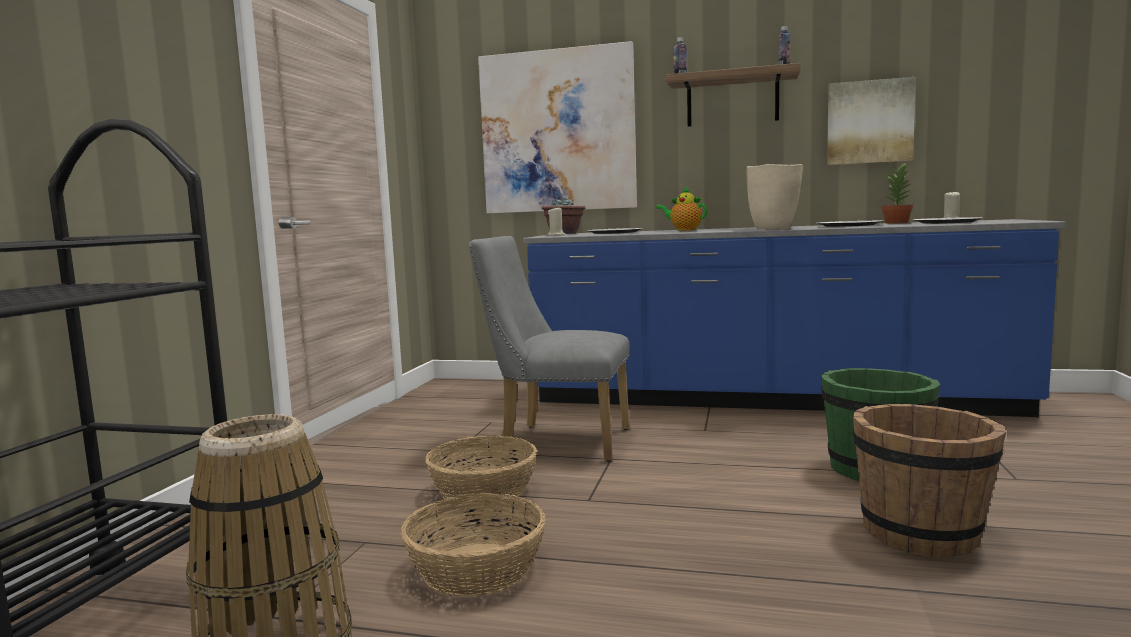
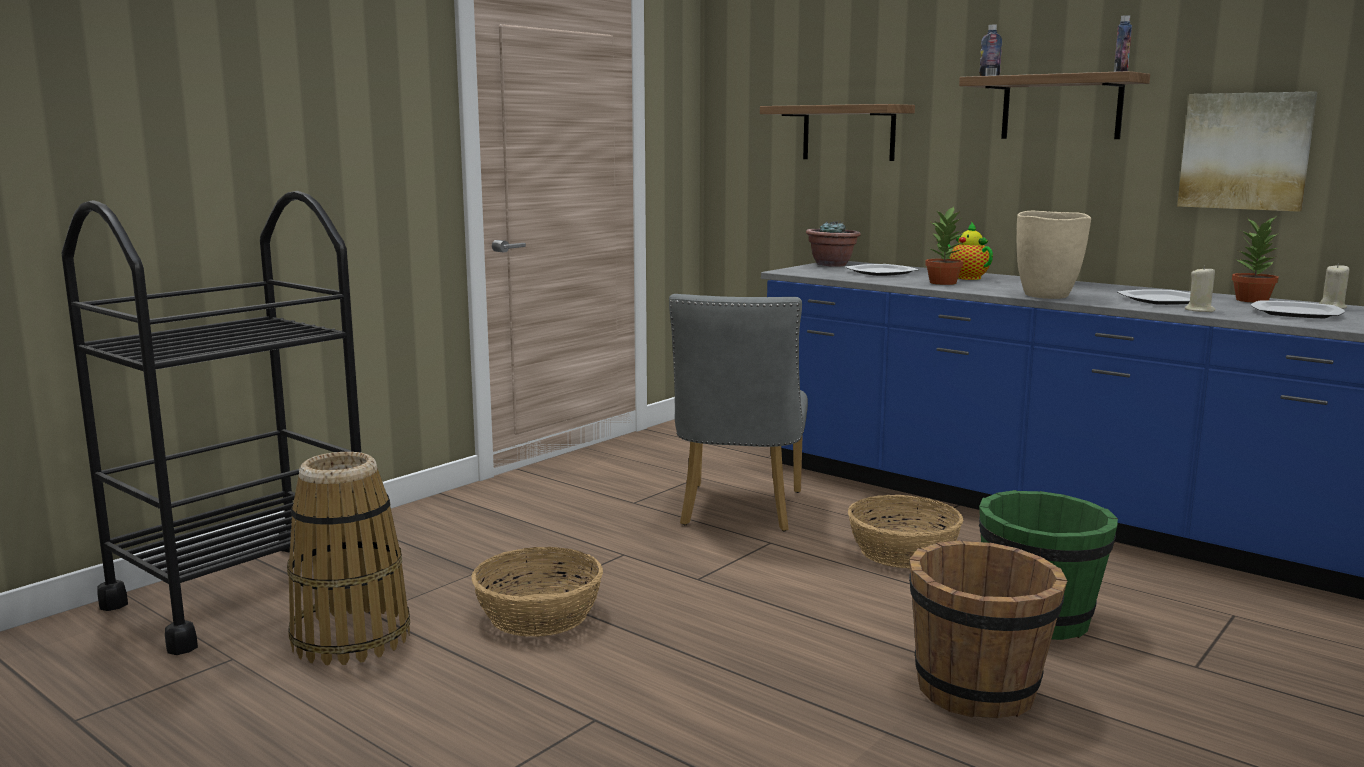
camera: 25 degrees right, 5 degrees up
basket [425,435,537,506] -> basket moved to [848,495,963,569]
grey chair [469,236,629,462] -> grey chair turned 120 degrees counterclockwise [669,294,808,531]
picture [478,41,637,213] -> shelf [760,104,915,161]
beige candle [548,206,566,236] -> beige candle moved to [1185,266,1215,312]
none -> potted plant [925,206,963,285]

